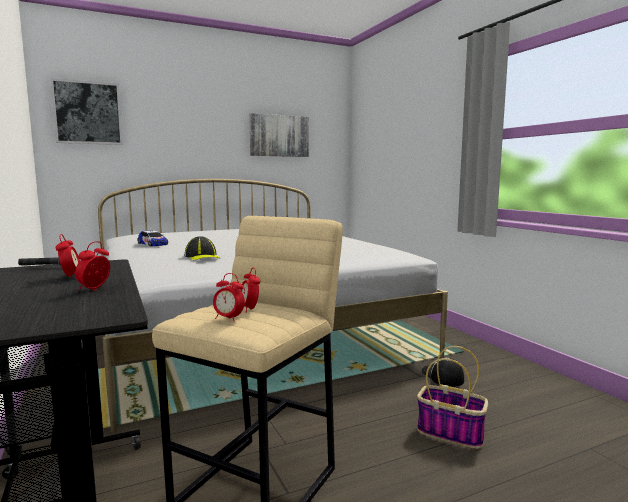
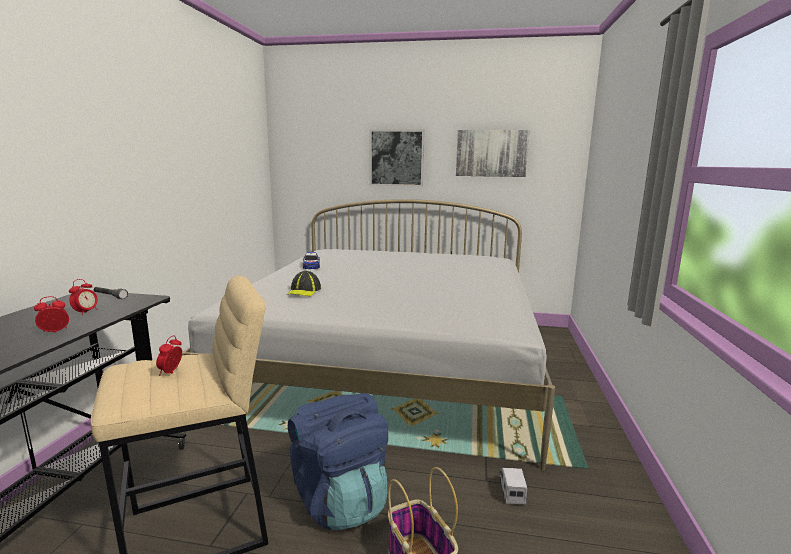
camera: 35 degrees right, 5 degrees up
picture [50,78,123,145] -> picture moved to [370,129,425,187]
alarm clock [213,273,245,322] -> none
cap [422,358,464,387] -> toy truck [499,468,527,505]
none -> blue backpack [288,393,388,530]

